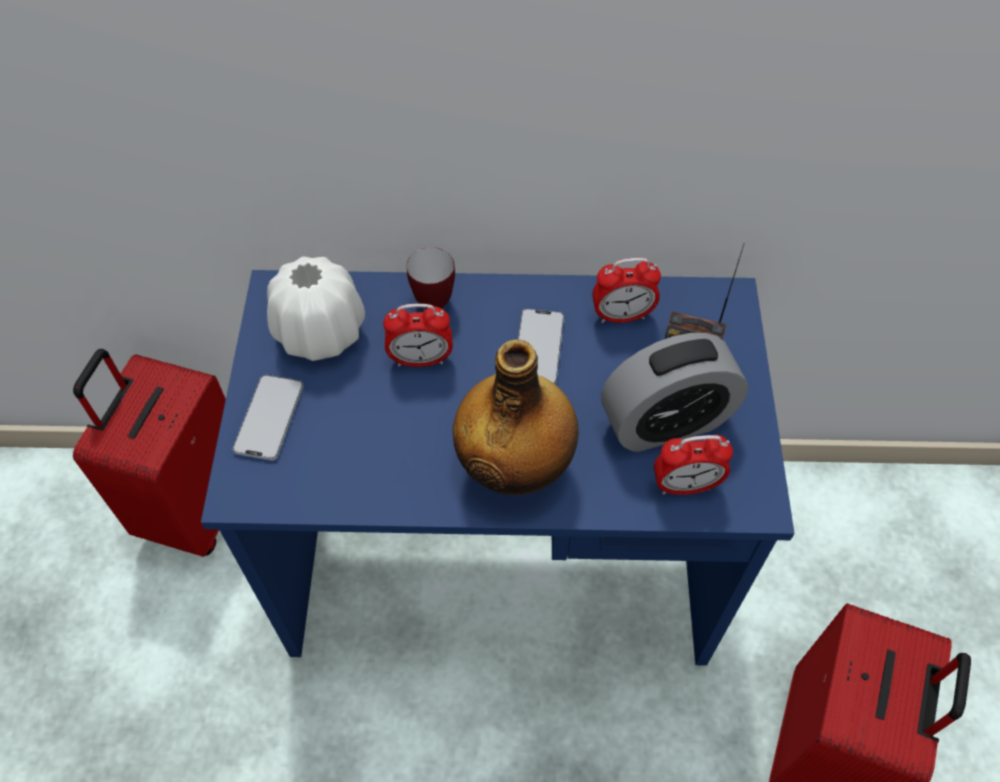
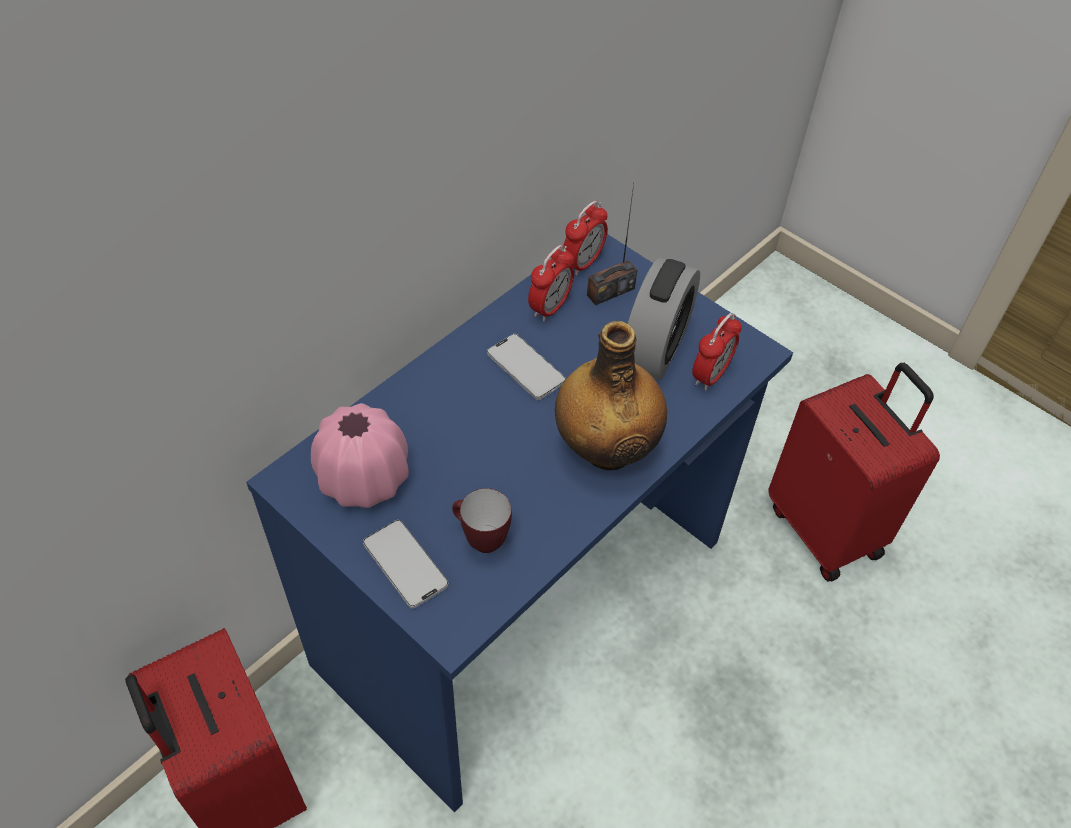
camera: 50 degrees left, 5 degrees down
white vase [267,257,365,361] -> pink vase [311,403,409,508]
alarm clock [383,304,453,367] -> alarm clock moved to [563,201,608,276]
mug [406,247,455,309] -> mug moved to [452,488,512,553]

